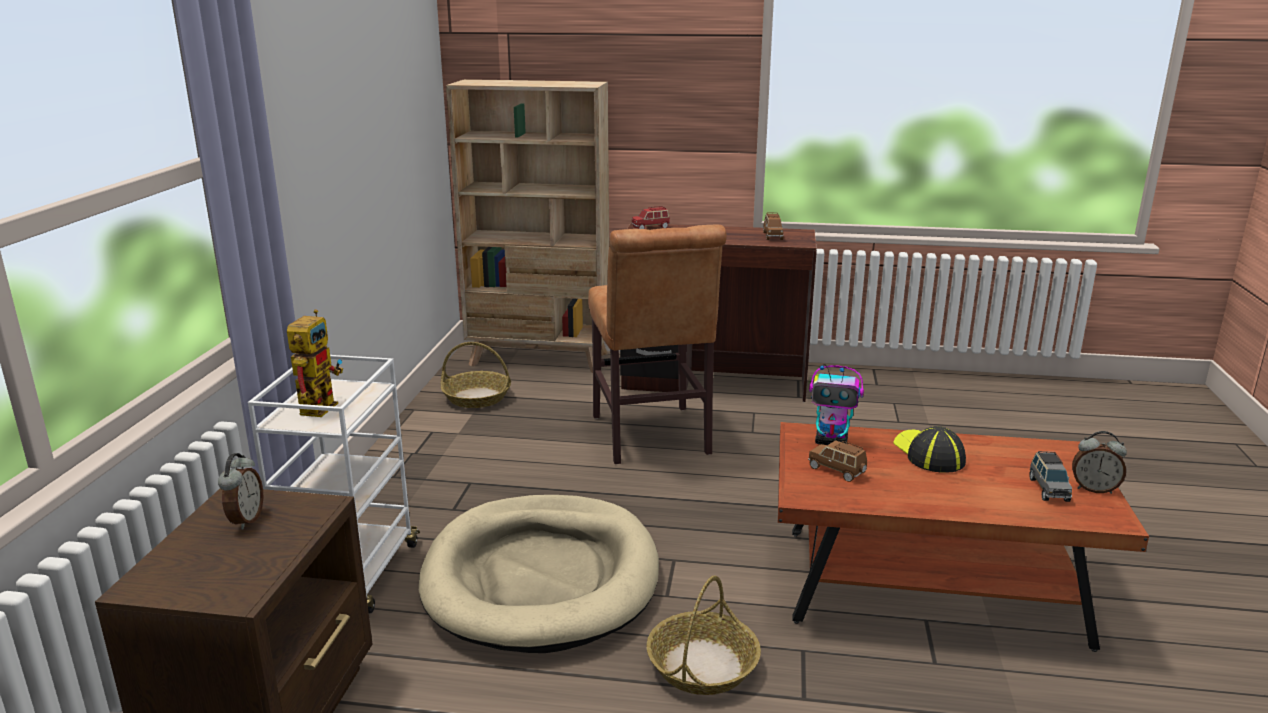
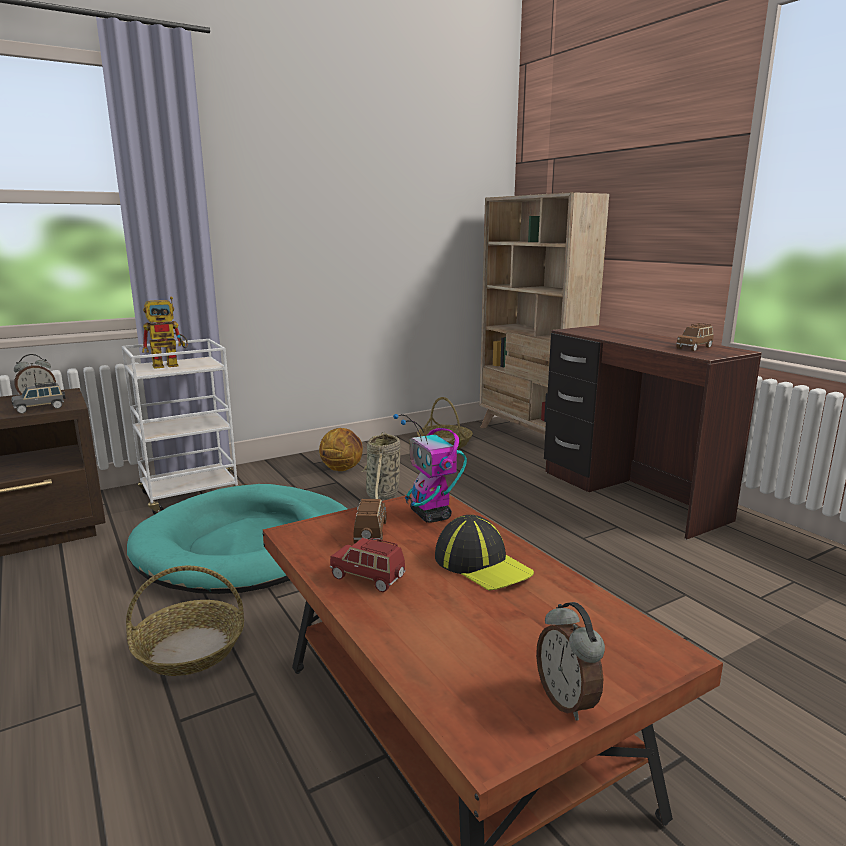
camera: 50 degrees right, 5 degrees down
beige dog bed [419,495,659,653] -> turquoise dog bed [127,484,347,594]
brown chair [588,225,727,464] -> none
red toy car [632,206,670,229] -> red toy car moved to [330,538,405,592]
cap [893,426,966,473] -> cap turned 105 degrees clockwise [435,515,534,591]
grey toy car [1029,451,1072,502] -> grey toy car moved to [11,381,66,413]
none -> basketball [319,428,363,471]
none -> basket [361,432,401,499]

